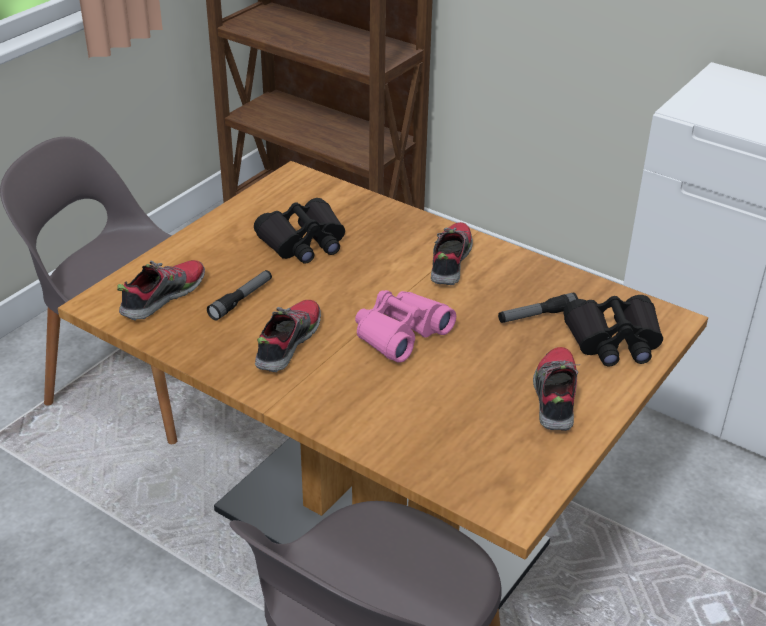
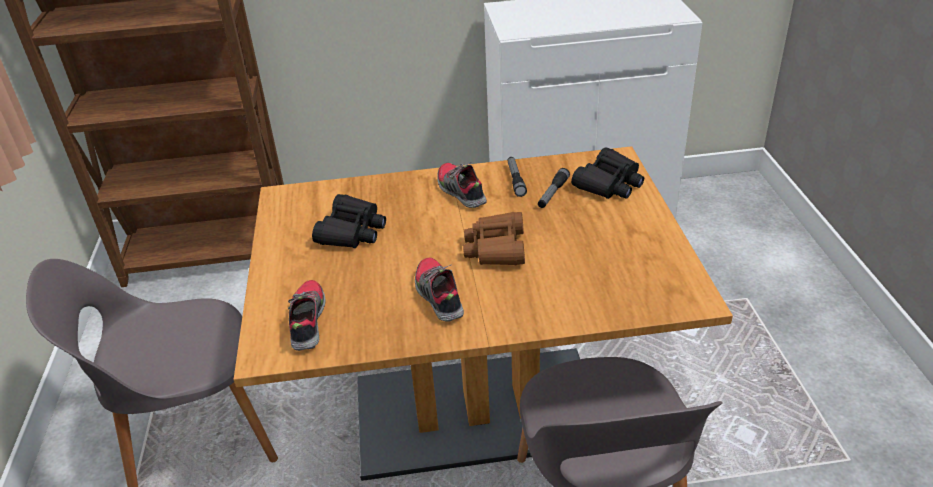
camera: 40 degrees left, 0 degrees up
flashlight [207,270,272,321] -> flashlight moved to [508,157,527,197]
pink binoculars [355,290,456,363] -> brown binoculars [463,212,525,265]
shoe [533,347,580,431] -> none

